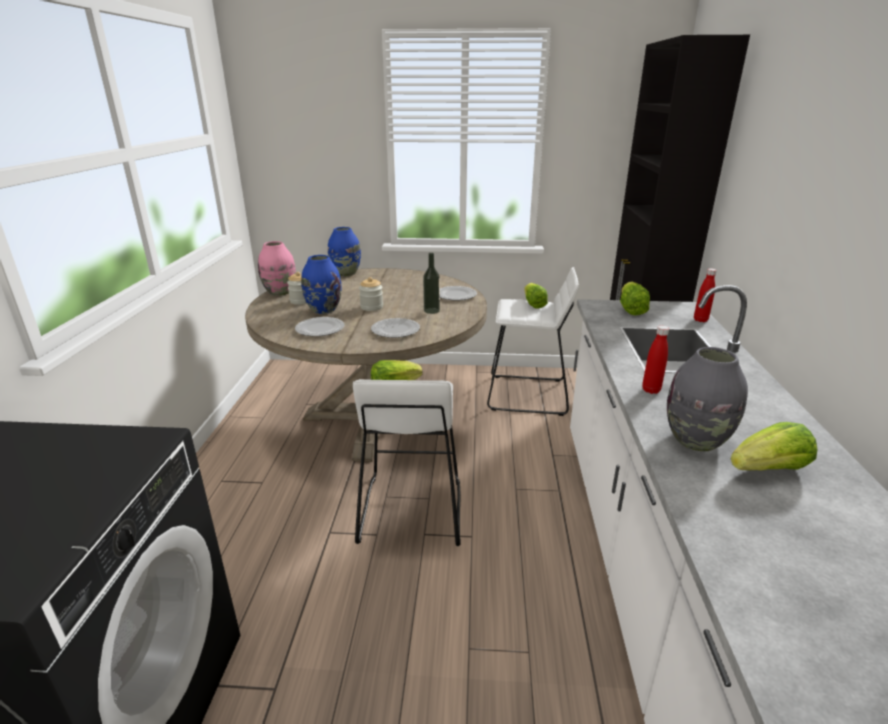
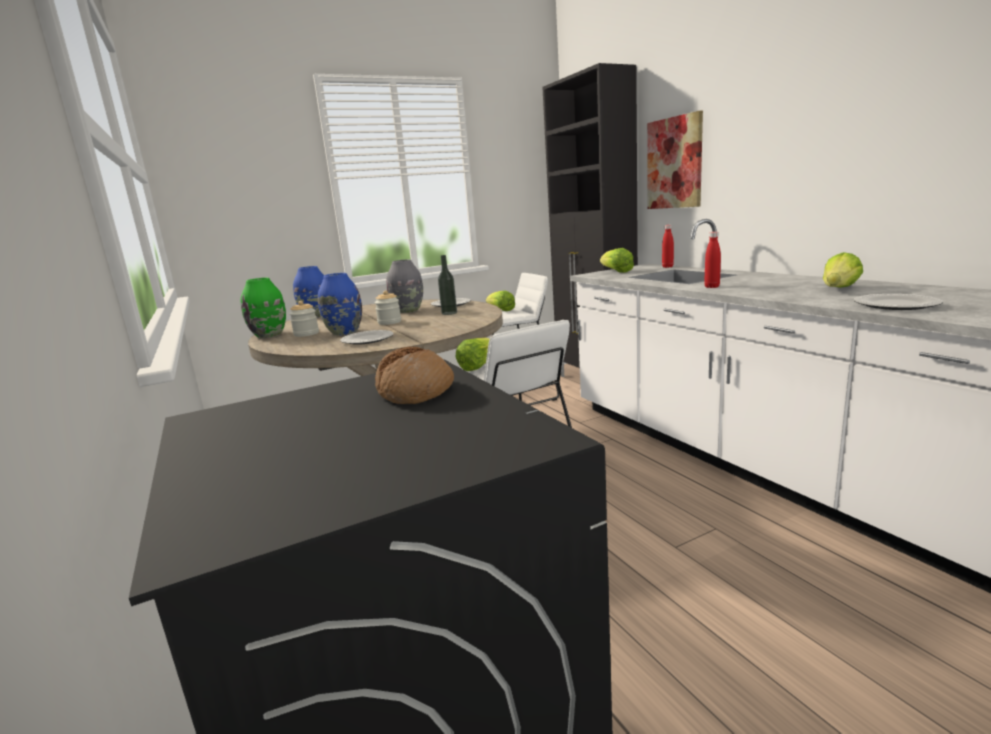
camera: 30 degrees left, 10 degrees down
pink vase [258,241,296,296] -> green vase [241,278,286,338]
plate [371,318,420,338] -> plate moved to [854,294,943,310]
grey vase [667,347,748,451] -> grey vase moved to [386,259,423,313]
none -> bread [375,347,454,404]
none -> picture [647,111,703,209]

